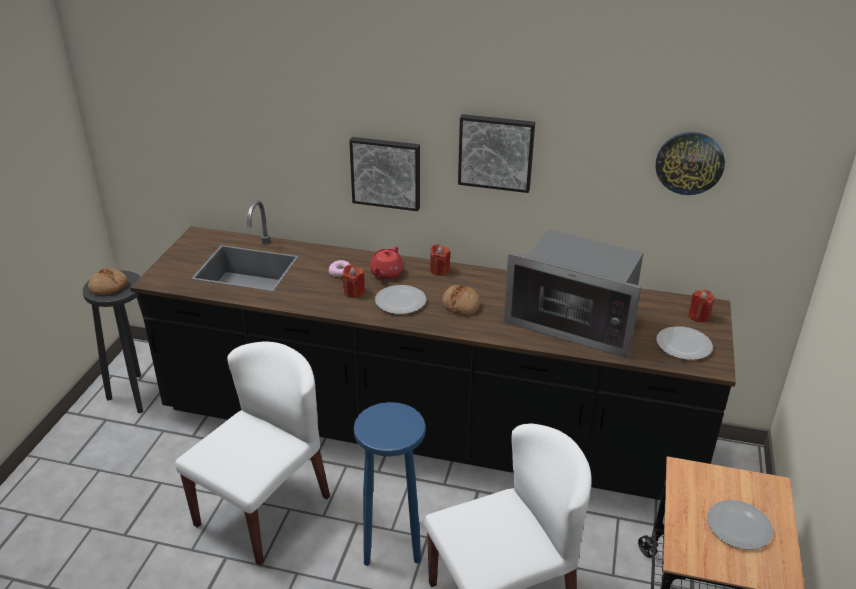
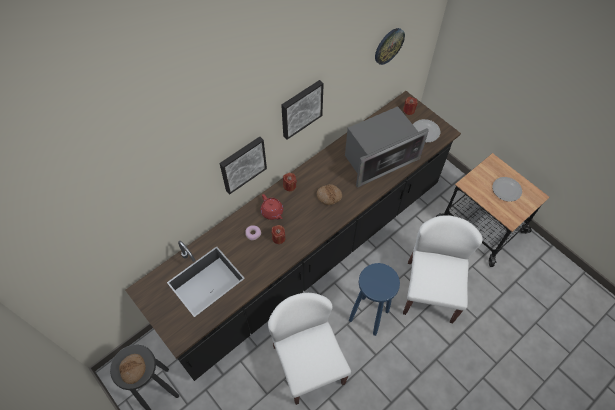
camera: 55 degrees left, 25 degrees up
plate [375,285,426,314] -> none

